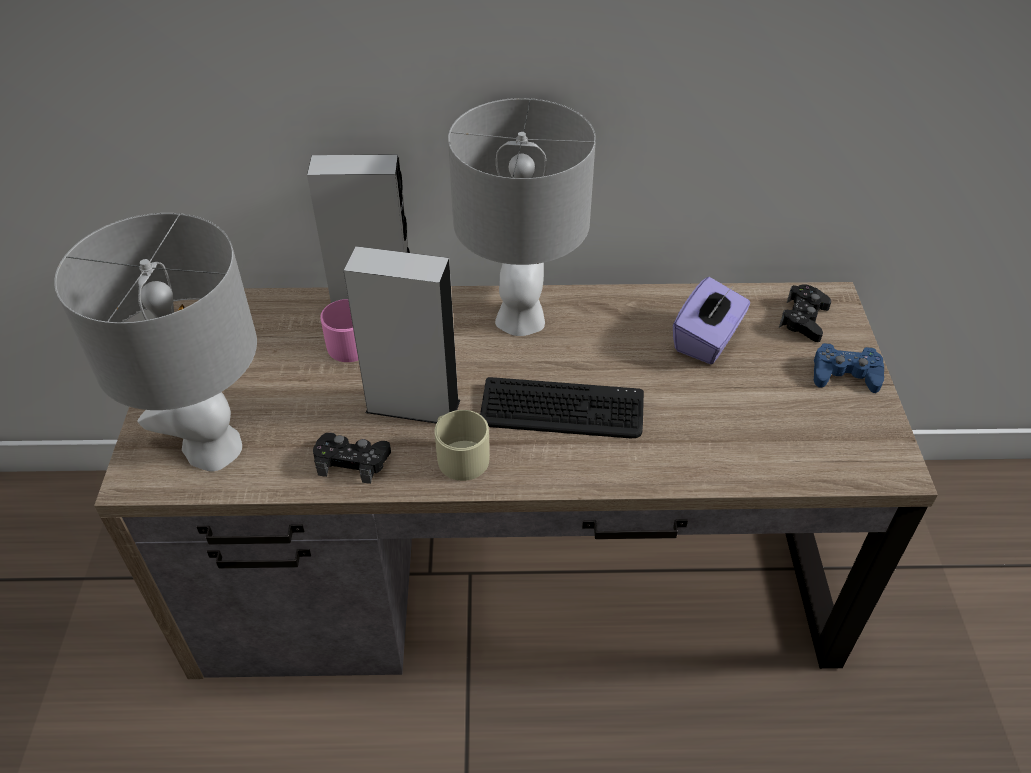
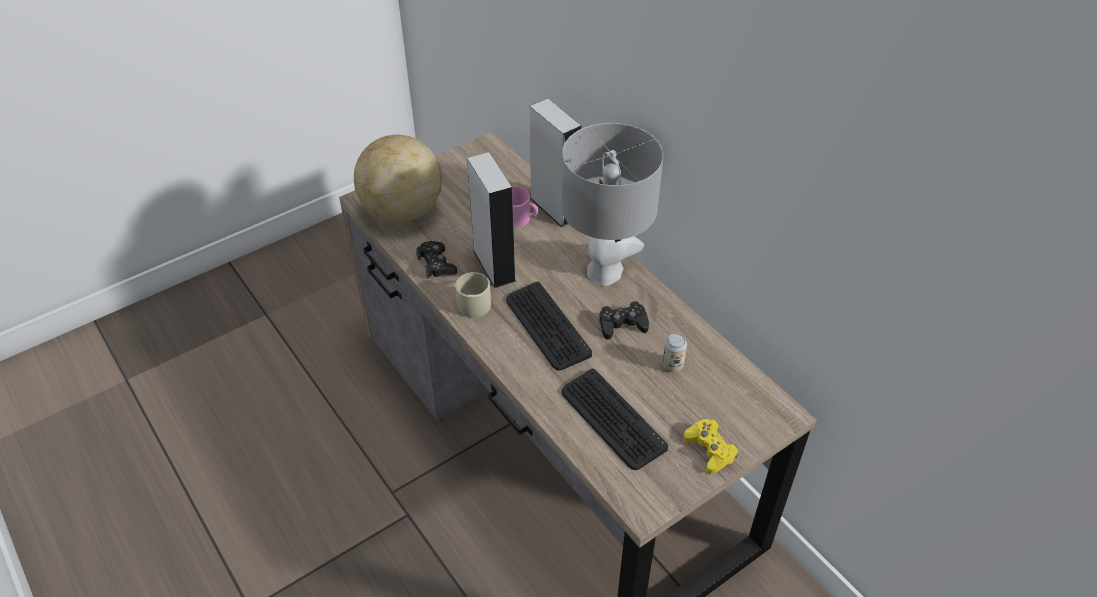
camera: 55 degrees right, 0 degrees up
grey table lamp [54,213,257,471] -> globe [354,135,442,223]
purple tissue box [673,277,750,364] -> can [662,333,687,372]
black game controller [779,284,831,342] -> black game controller moved to [599,301,649,340]
blue game controller [814,343,884,393] -> yellow game controller [683,419,738,474]
none -> keyboard [562,368,668,470]

